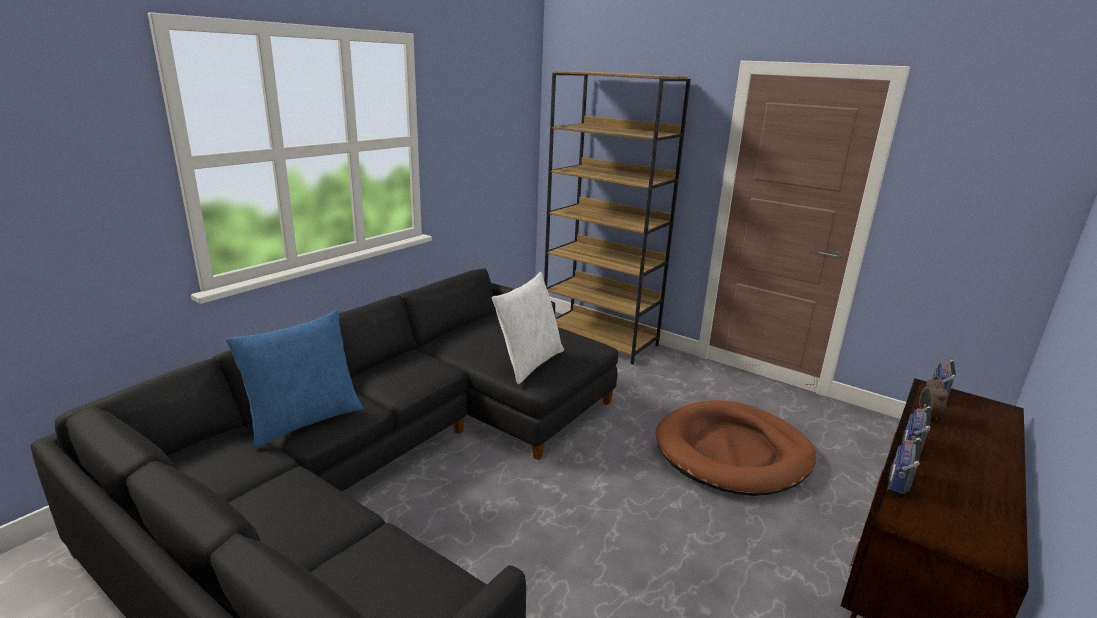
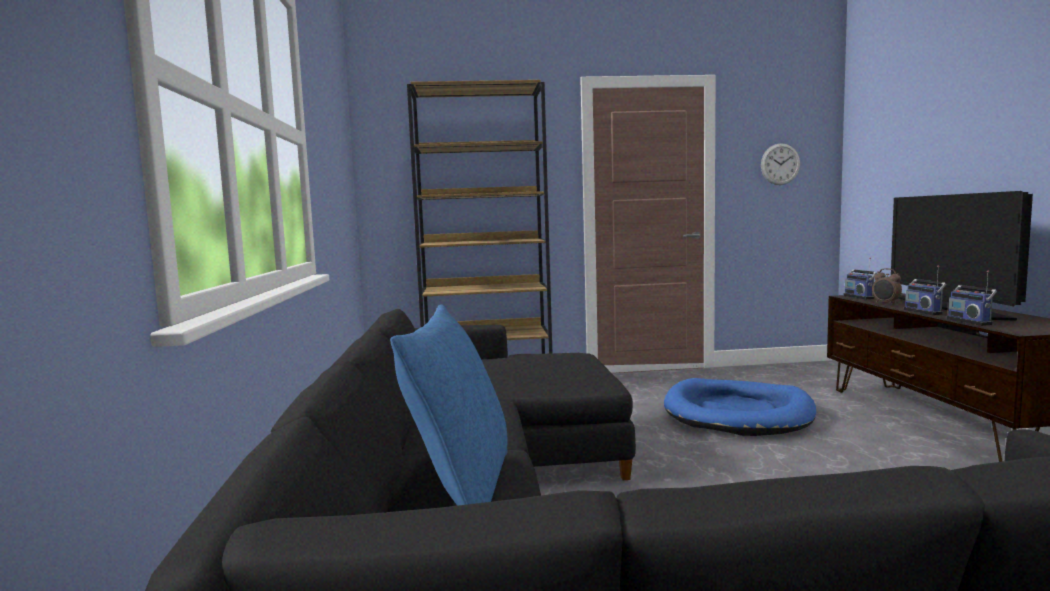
camera: 40 degrees left, 15 degrees down
white pillow [492,272,564,384] -> none
brown dog bed [656,400,816,496] -> blue dog bed [664,378,816,436]
none -> wall clock [761,143,800,185]
none -> television [891,191,1033,321]

